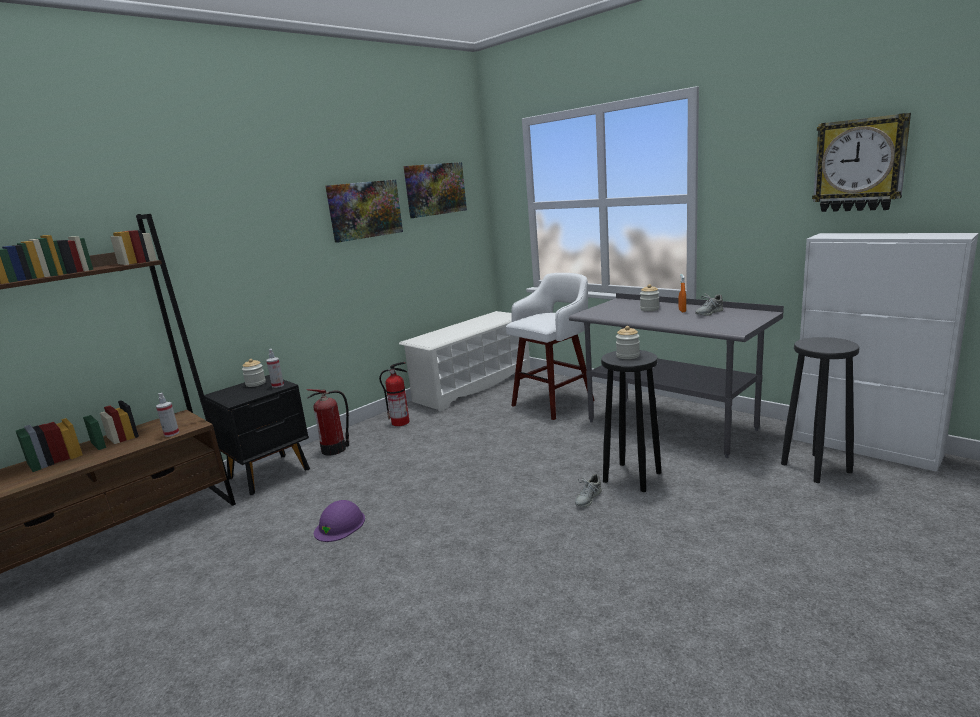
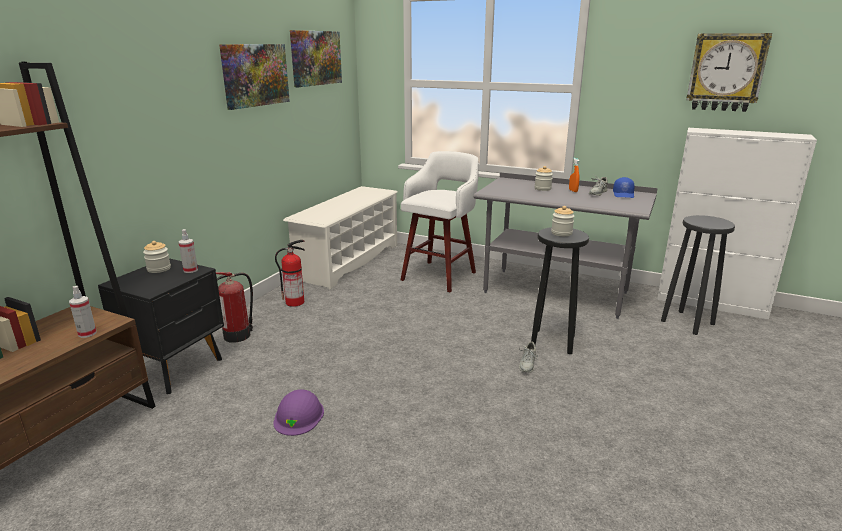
camera: 20 degrees left, 5 degrees up
none -> blue cap [613,177,634,198]

